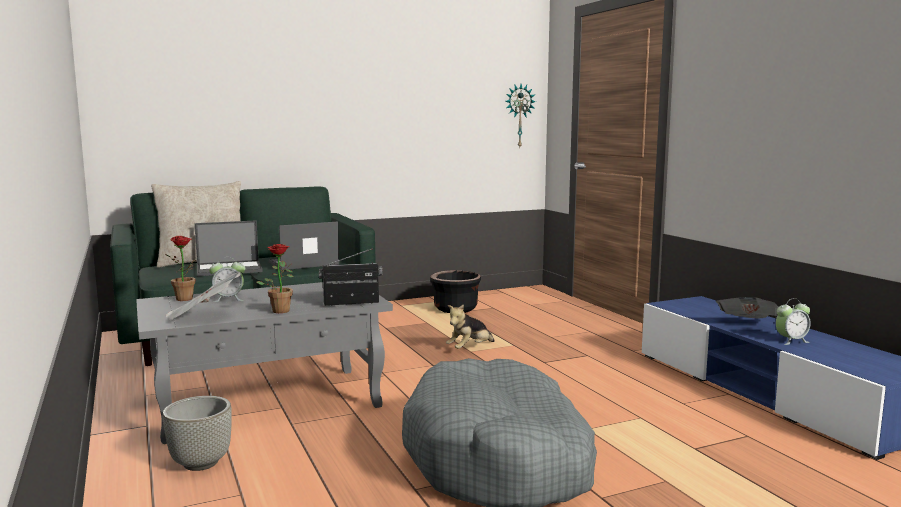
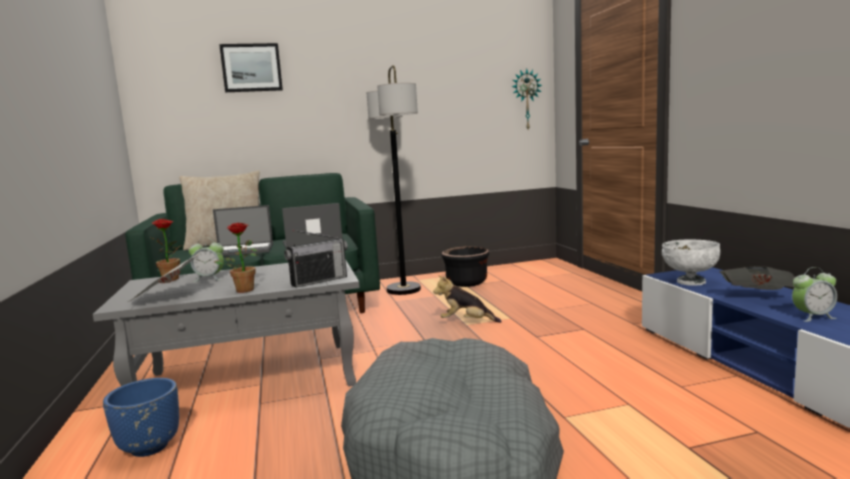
camera: 10 degrees right, 0 degrees up
grey planter [163,396,232,471] -> blue planter [103,378,179,457]
radio [319,249,382,306] -> radio turned 150 degrees clockwise [284,230,348,287]
plush toy [446,304,495,349] -> plush toy turned 45 degrees clockwise [433,275,502,323]
none -> picture [219,43,283,92]
none -> floor lamp [367,65,421,295]
none -> white bowl [662,239,720,286]

